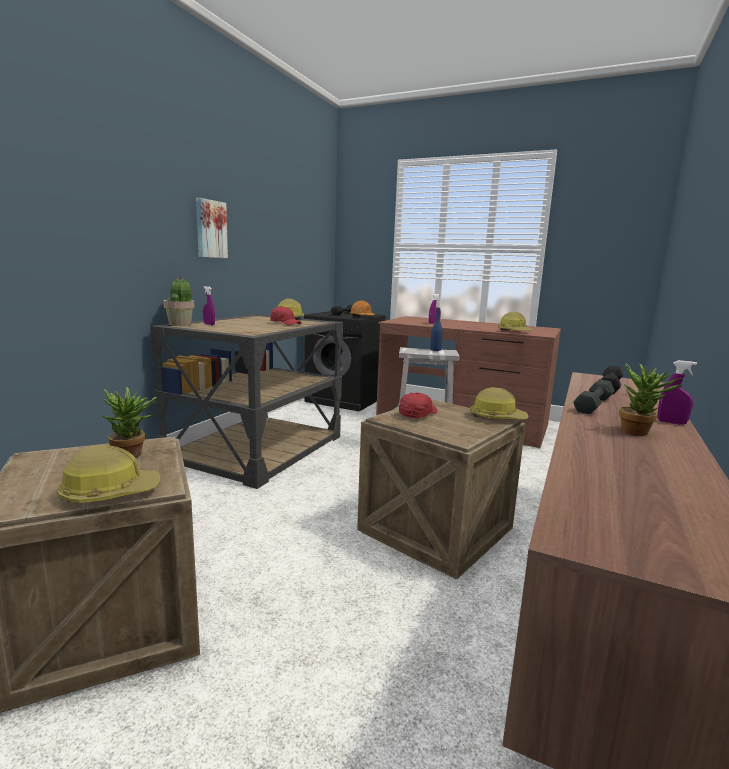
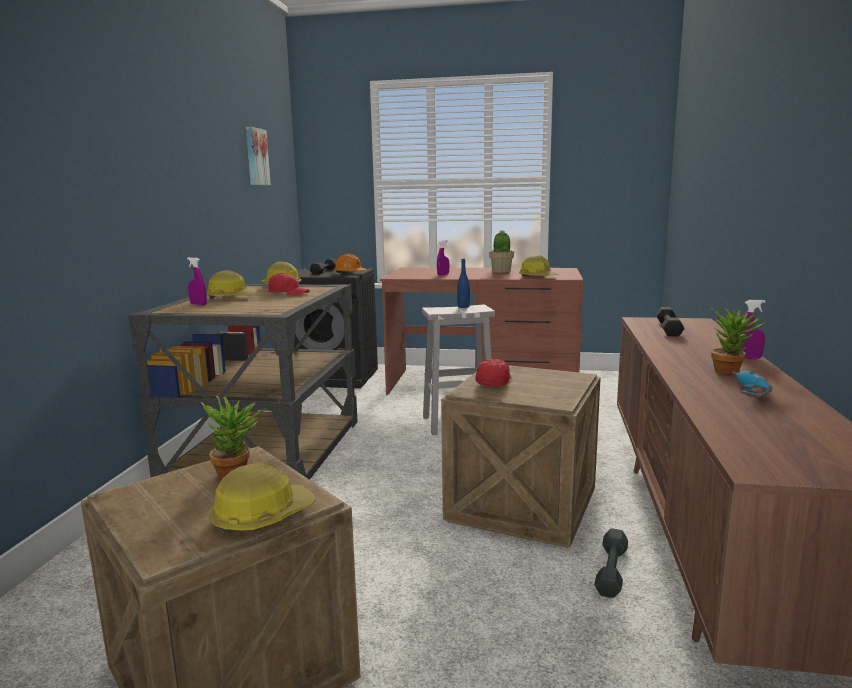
camera: 15 degrees left, 0 degrees up
potted plant [163,276,195,326] -> potted plant moved to [489,230,514,273]
picture [196,198,228,258] -> picture moved to [246,127,271,185]
hard hat [470,387,528,420] -> hard hat moved to [206,271,258,299]
grey dumbbell [573,380,615,414] -> grey dumbbell moved to [595,528,628,598]
none -> power drill [732,371,773,397]

